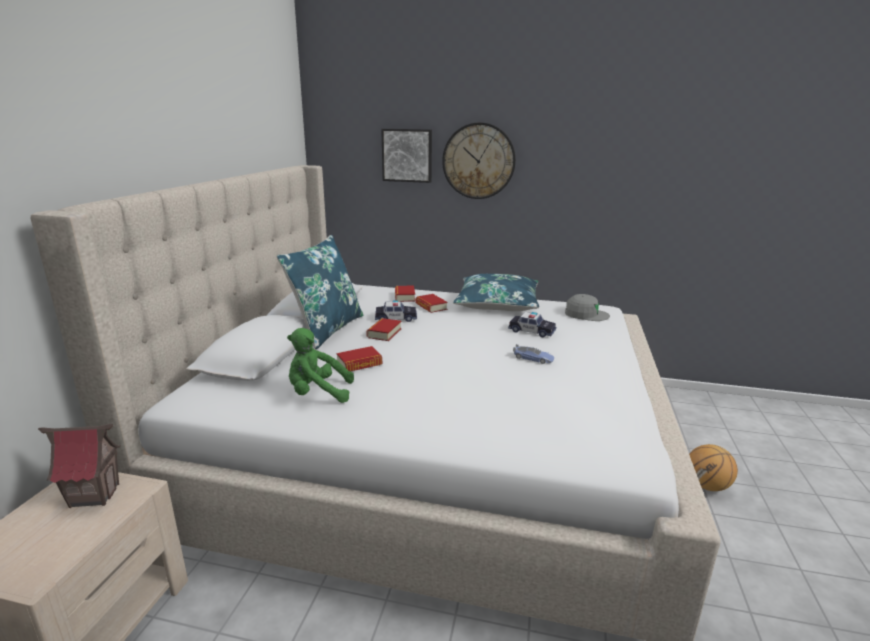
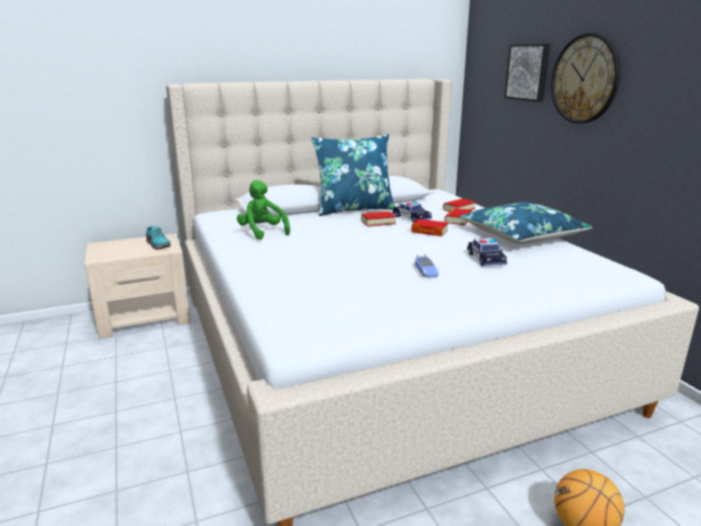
camera: 55 degrees right, 0 degrees up
toy house [38,424,121,508] -> turquoise shoe [146,226,171,250]
book [337,346,382,371] -> book moved to [411,219,448,236]
grey cap [565,294,610,321] -> none

